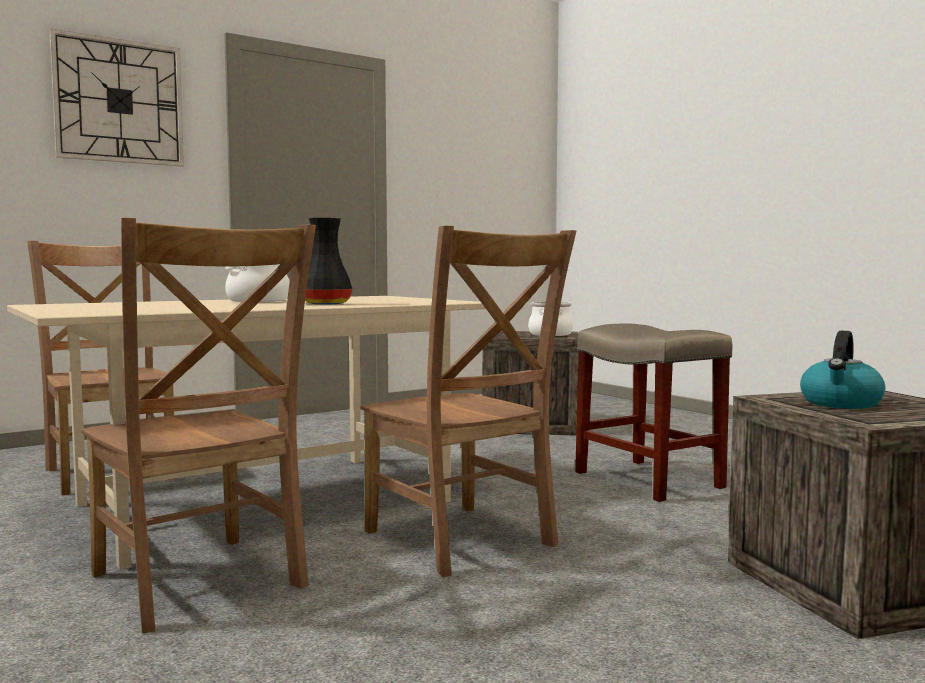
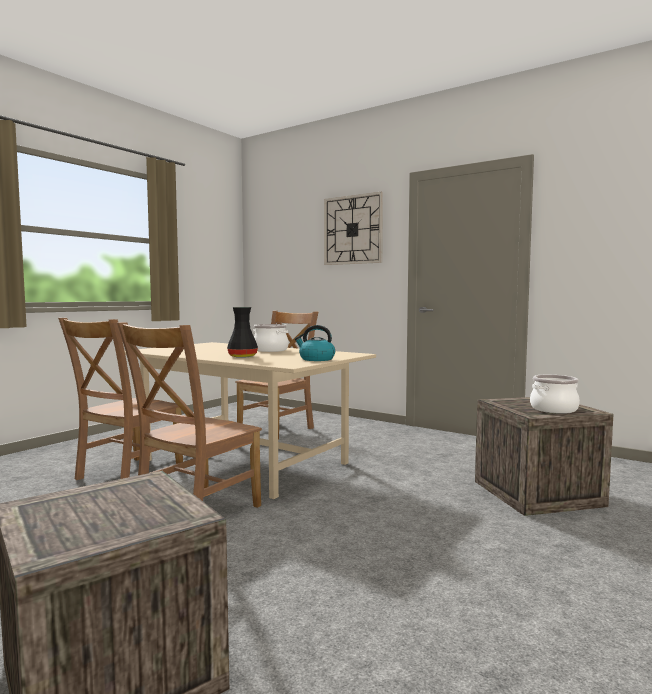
camera: 70 degrees right, 0 degrees up
beige stool [575,323,732,502] -> none
kettle [800,331,886,409] -> kettle moved to [295,325,335,361]

